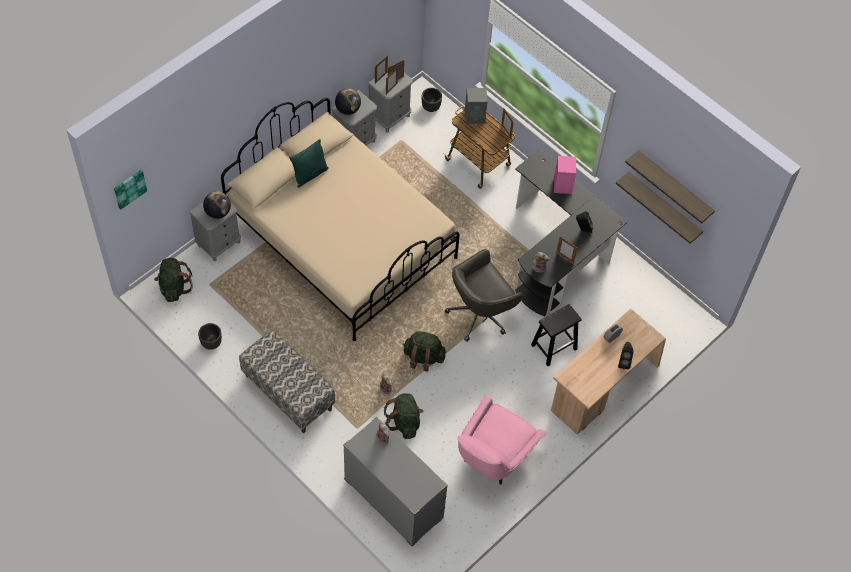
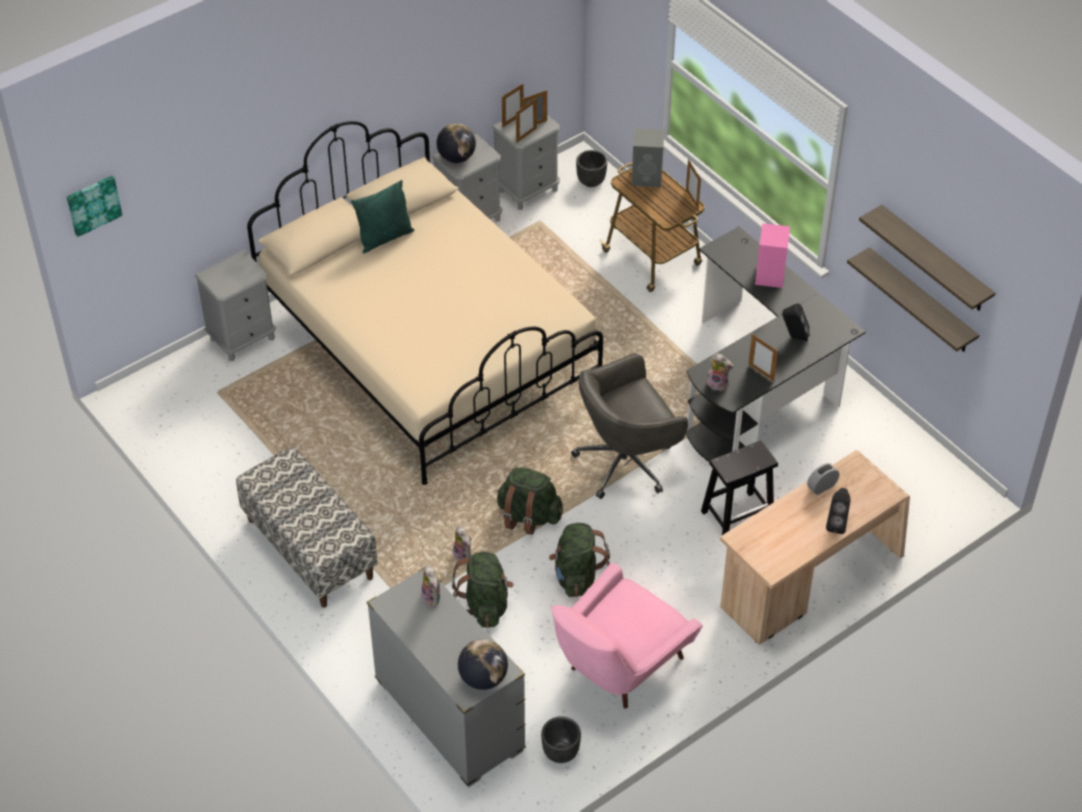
camera: 10 degrees right, 10 degrees down
green backpack [154,258,193,302] -> green backpack moved to [549,523,610,597]
black planter [198,323,222,350] -> black planter moved to [541,717,581,763]
globe [203,191,231,219] -> globe moved to [458,639,508,690]

